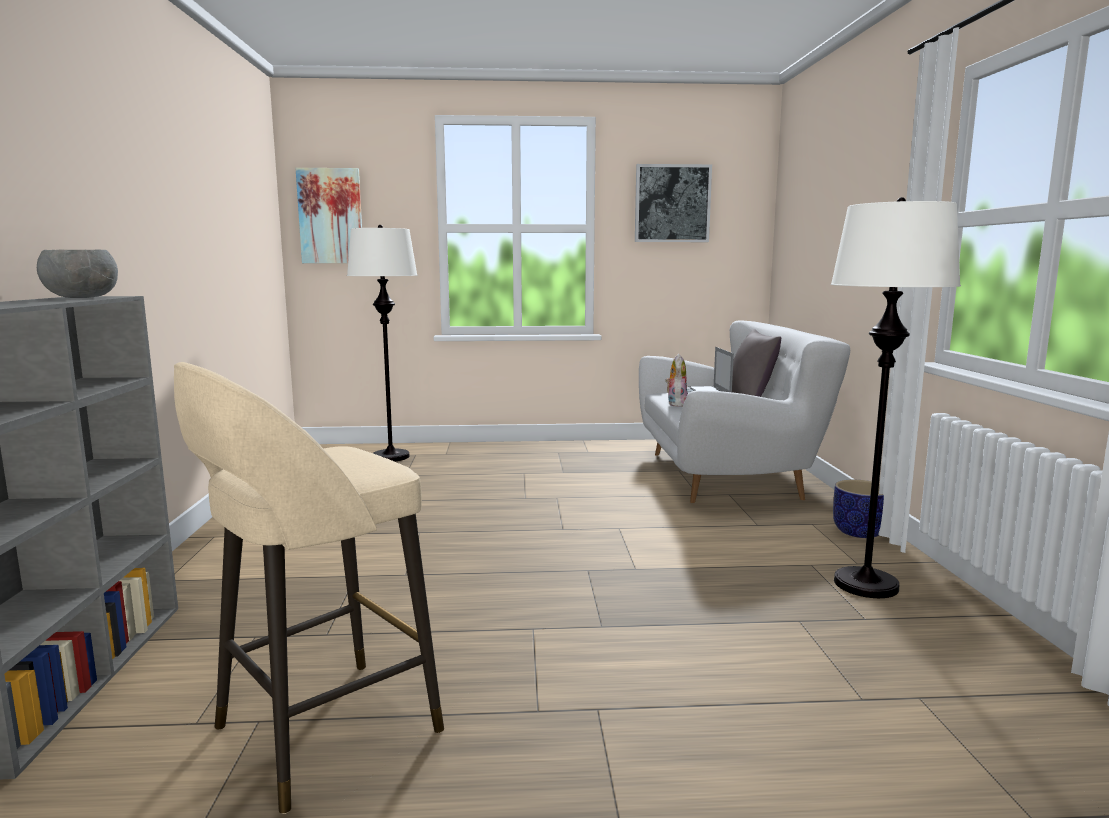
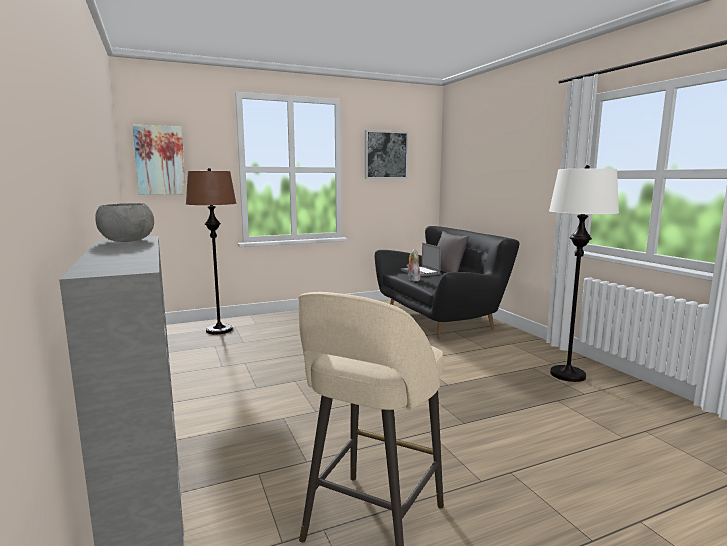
camera: 20 degrees left, 0 degrees up
white floor lamp [347,225,418,462] -> brown floor lamp [186,168,237,334]
white sofa [639,320,850,503] -> black sofa [375,226,519,339]
planter [833,480,884,538] -> none

